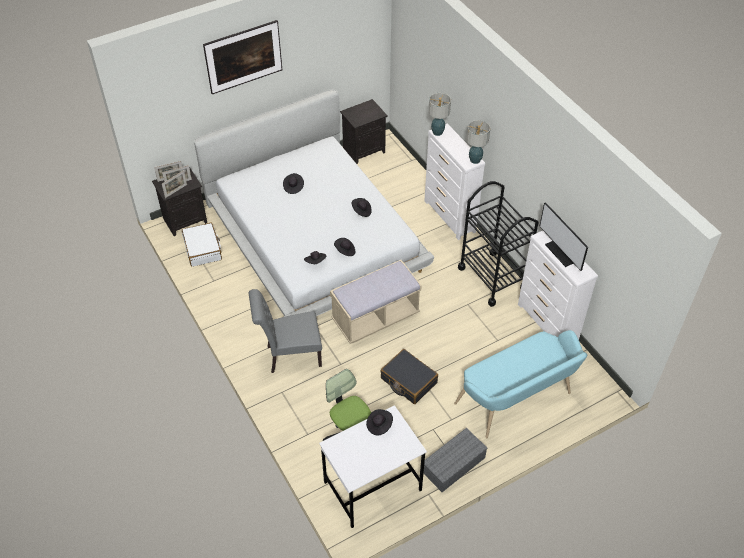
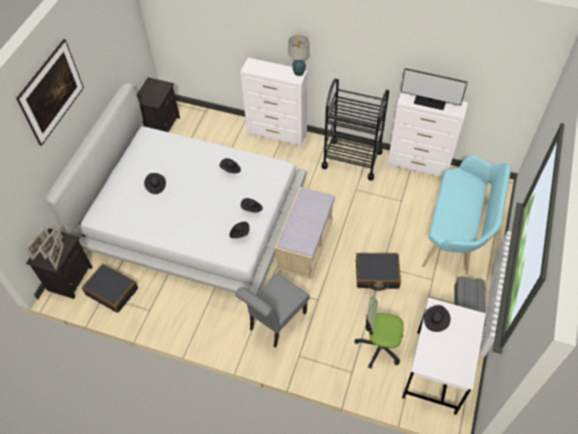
camera: 40 degrees left, 5 degrees up
white suitcase [182,222,222,267] -> black suitcase [82,264,138,313]
table lamp [428,93,451,136] -> none

